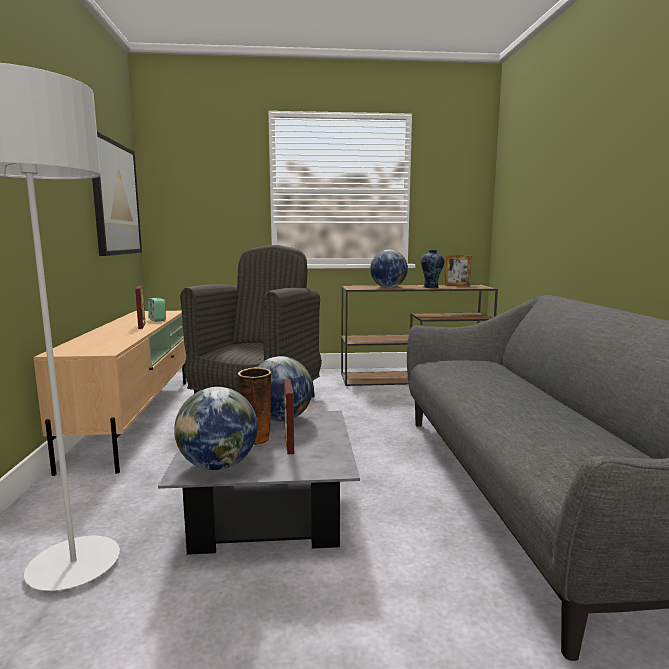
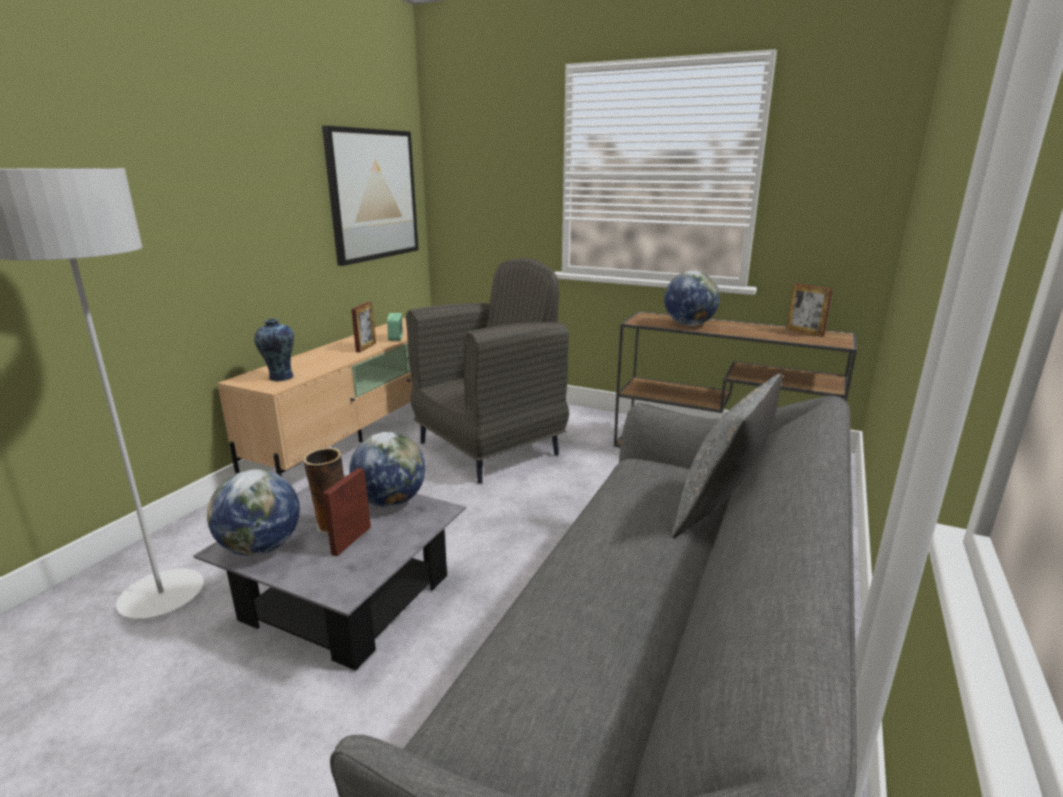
camera: 30 degrees right, 10 degrees up
vase [421,250,444,288] -> vase moved to [254,319,294,381]
none -> grey pillow [672,373,782,538]

